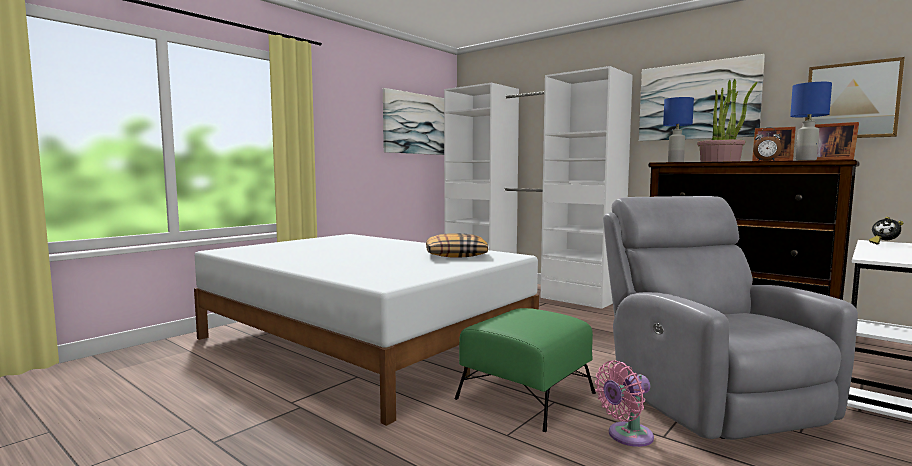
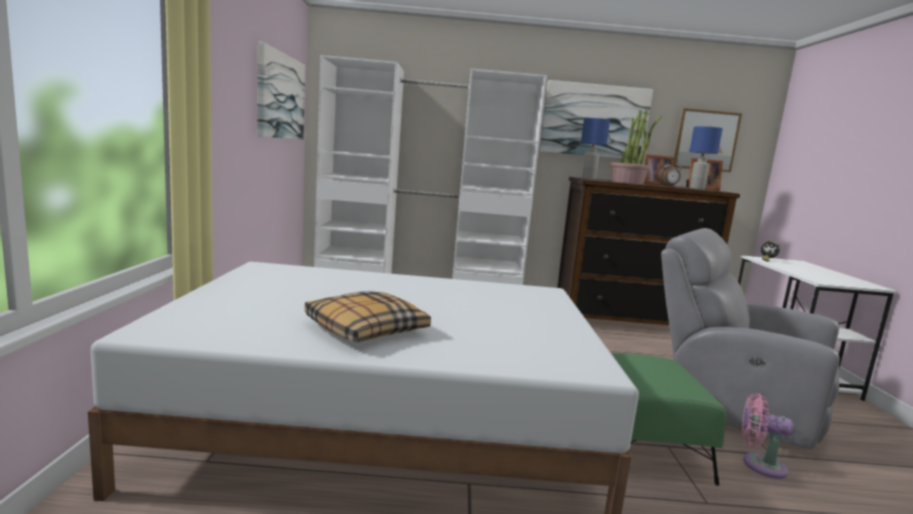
camera: 40 degrees left, 5 degrees up
pillow [426,233,488,257] -> pillow moved to [305,291,431,342]
pink fan [595,360,654,447] -> pink fan turned 90 degrees clockwise [742,394,794,479]

